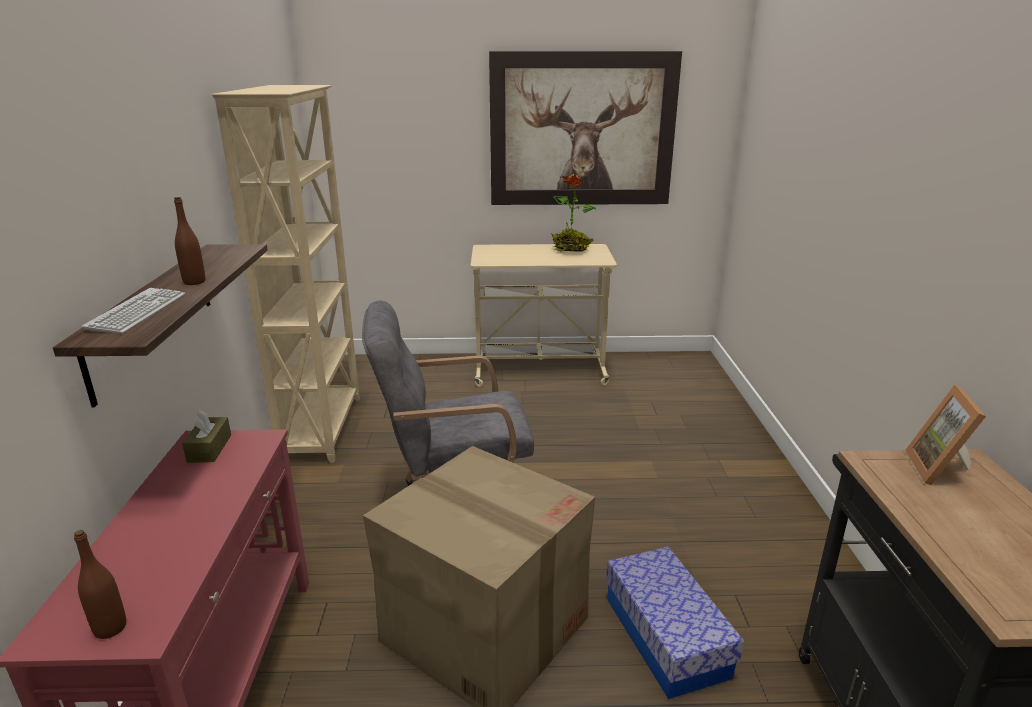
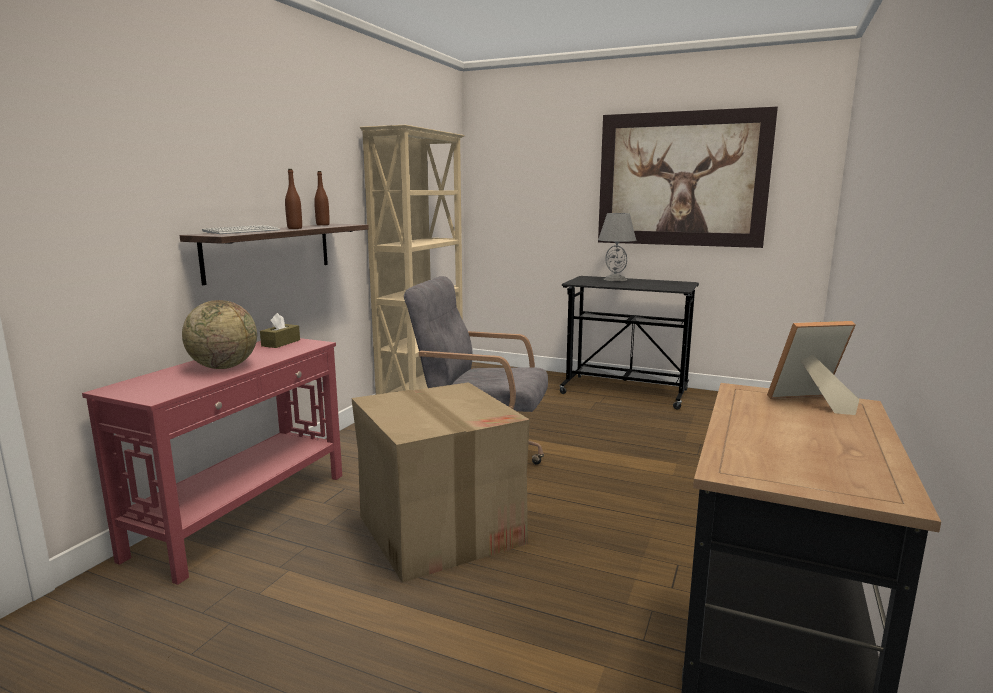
camera: 25 degrees right, 10 degrees down
brown bottle [74,530,126,639] -> brown bottle moved to [314,171,330,225]
beige desk [471,244,617,387] -> black desk [560,276,699,409]
potted plant [551,174,596,252] -> none
storage box [606,547,744,699] -> none
picture frame [905,385,986,485] -> picture frame turned 45 degrees clockwise [767,321,859,415]
none -> globe [182,300,257,369]
none -> grey table lamp [598,213,636,281]

